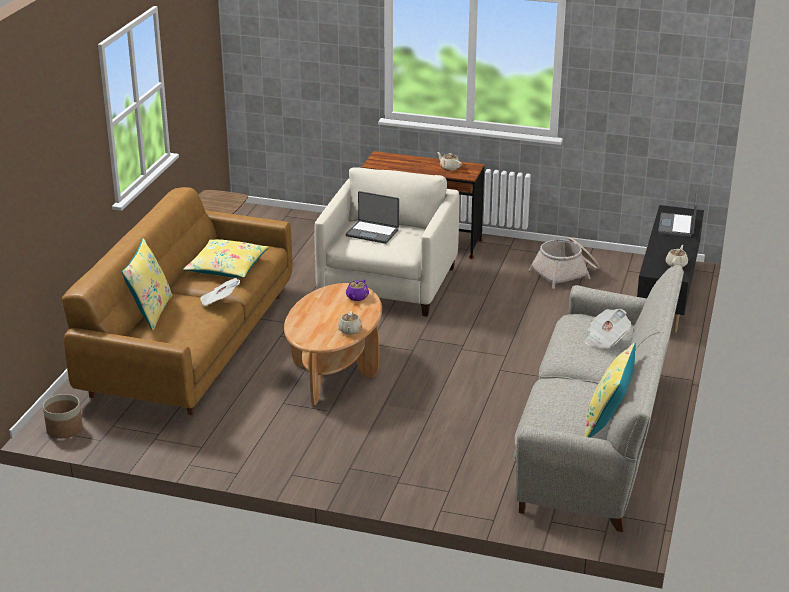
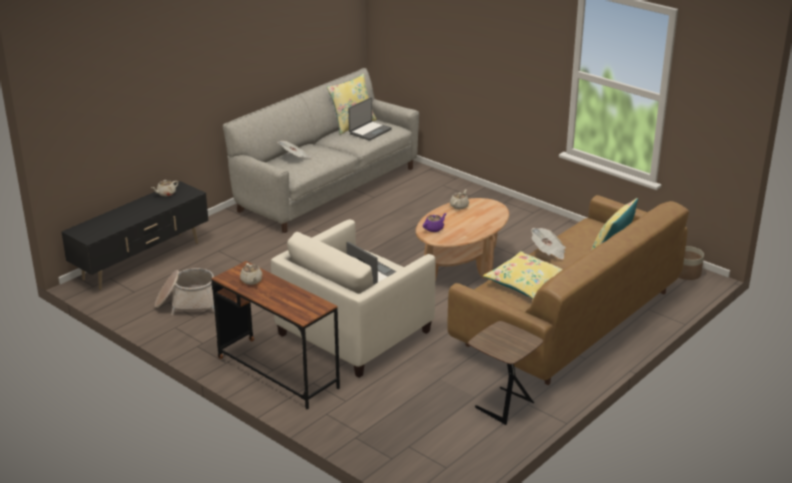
camera: 155 degrees left, 0 degrees up
laptop [658,187,699,237] -> laptop moved to [348,97,392,141]

